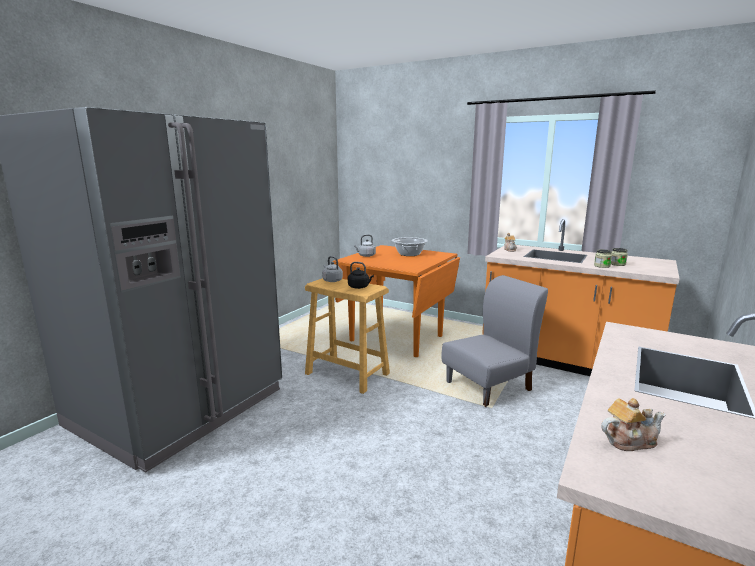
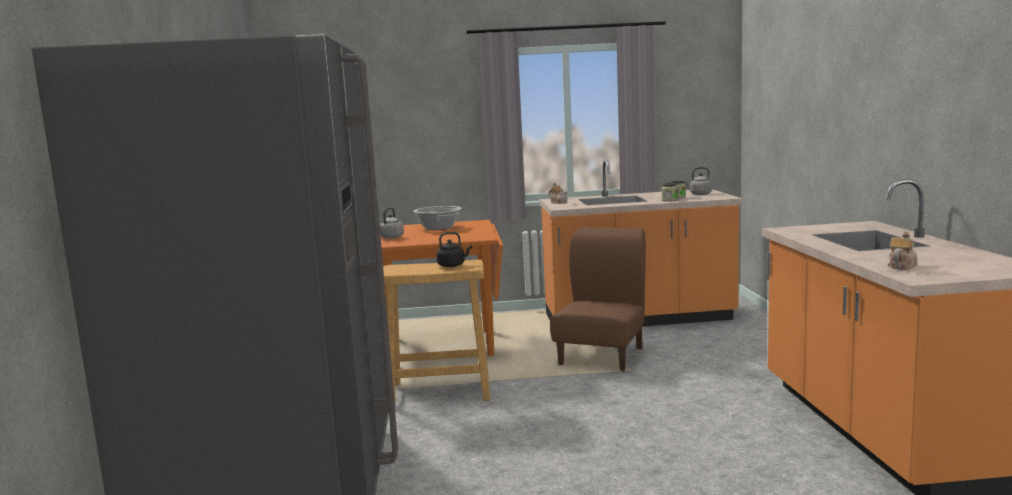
camera: 35 degrees left, 5 degrees down
grey kettle [322,256,343,282] -> grey kettle moved to [683,167,712,195]
grey chair [441,275,548,407] -> brown chair [550,227,646,372]

